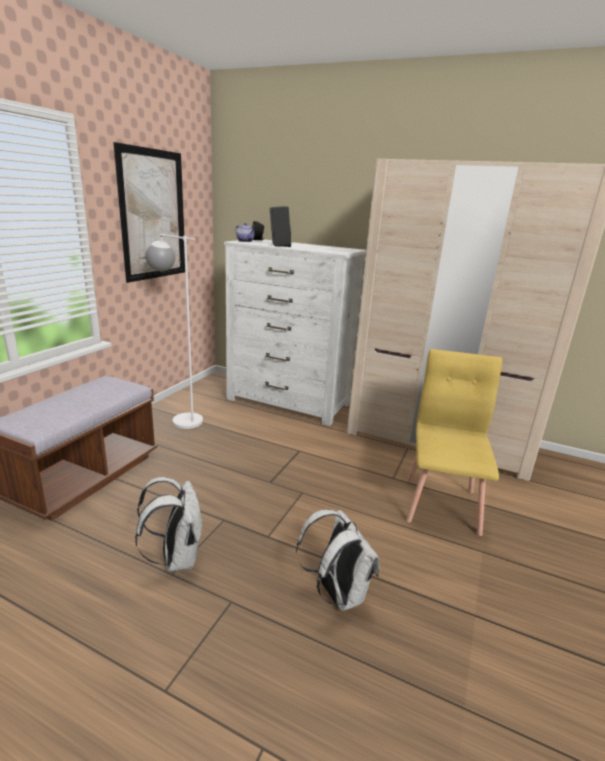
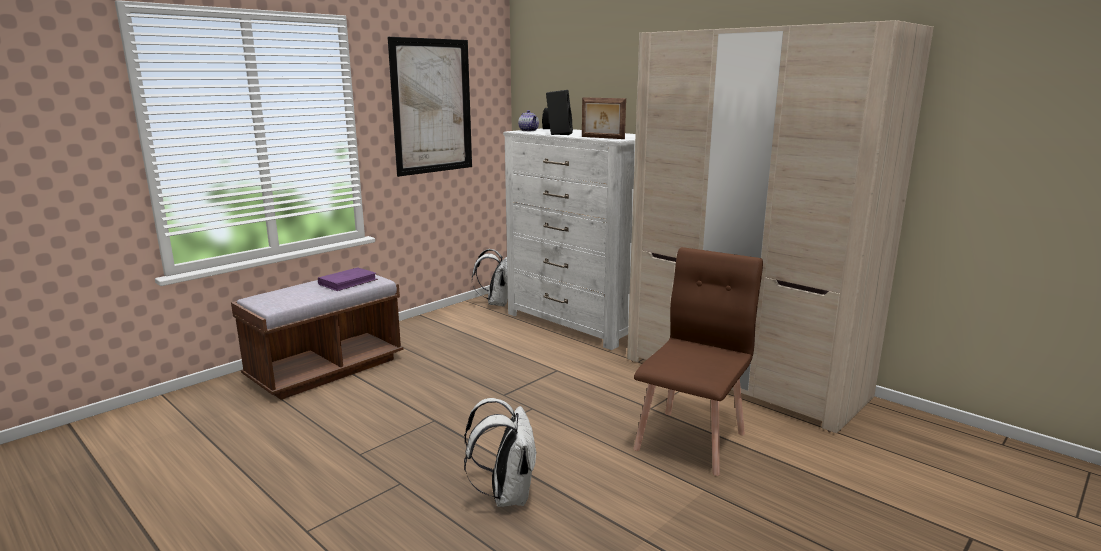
camera: 20 degrees right, 5 degrees down
white backpack [135,477,203,572] -> white backpack moved to [472,249,508,306]
white floor lamp [145,234,203,429] -> none
yellow chair [406,349,502,536] -> brown chair [633,247,763,476]
none -> purple book [318,267,378,291]
none -> picture frame [582,97,626,139]

